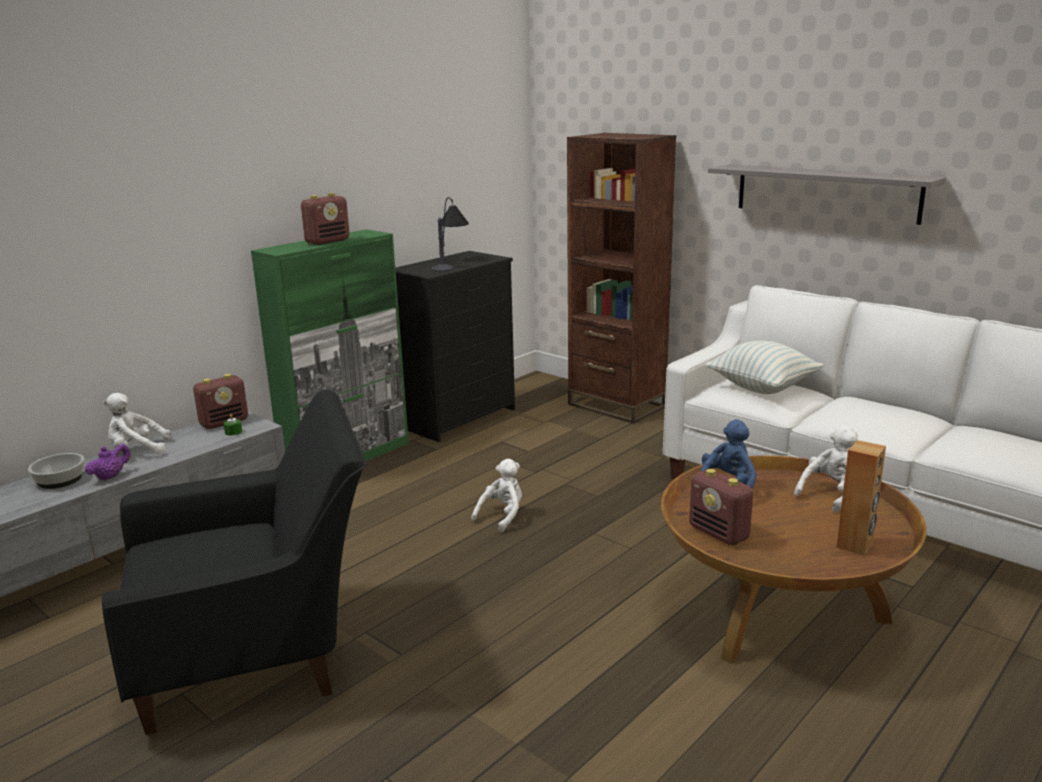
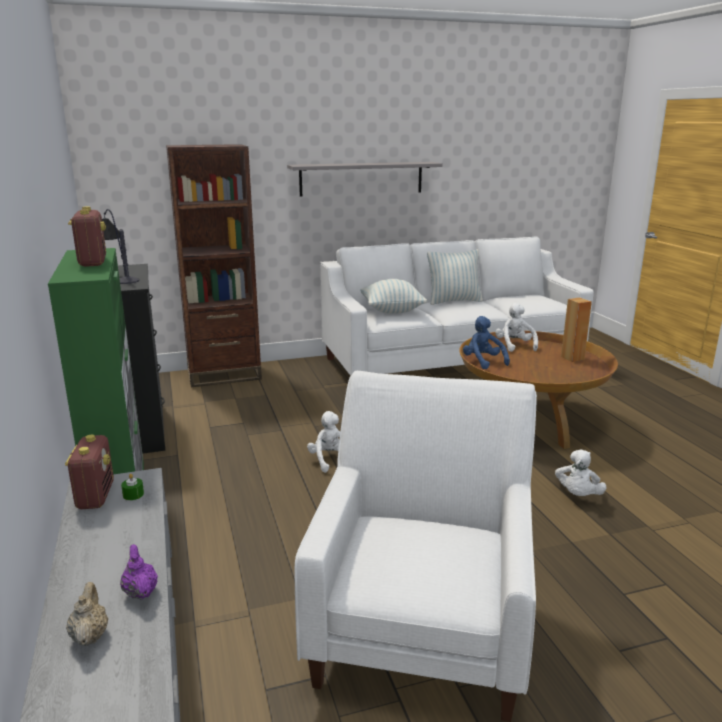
camera: 60 degrees left, 0 degrees up
bowl [28,453,85,489] -> beige teapot [66,582,109,646]
black armchair [102,389,367,735] -> white armchair [295,371,537,722]
white plush toy [103,393,171,454] -> white plush toy moved to [555,449,607,496]
radio [689,469,754,546] -> none
none -> pillow [427,249,483,305]

